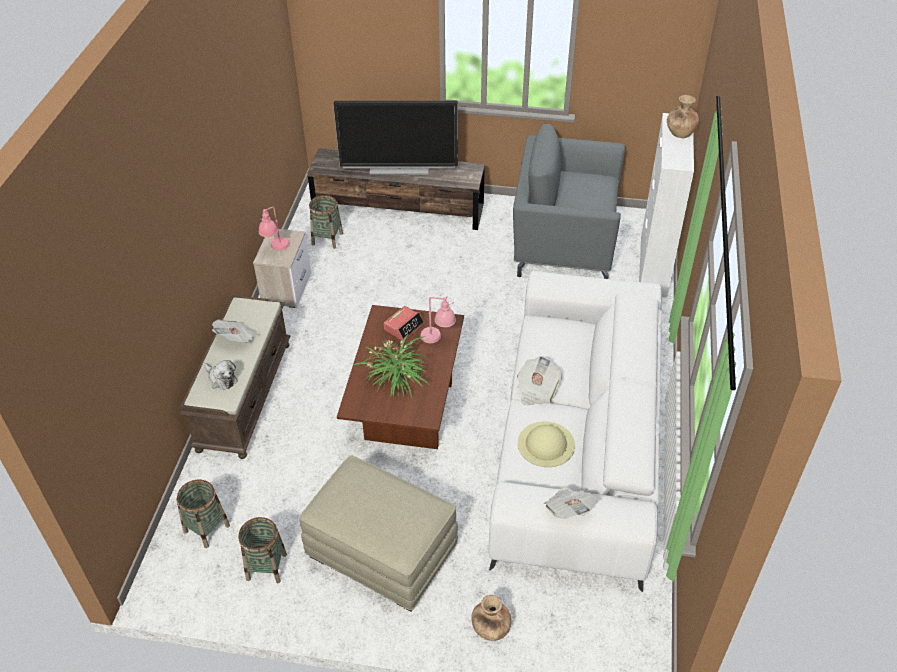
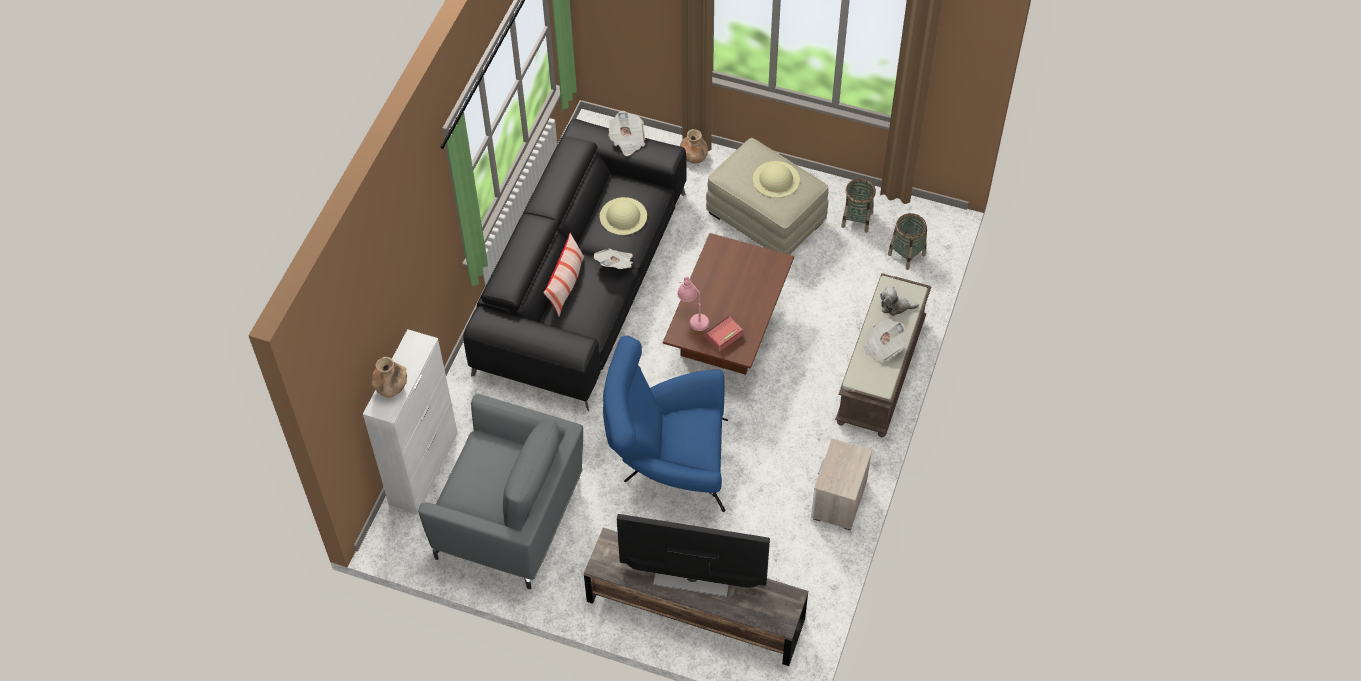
camera: 170 degrees left, 10 degrees up
plush toy [204,360,238,390] -> plush toy turned 45 degrees counterclockwise [880,286,919,316]
pink table lamp [259,207,290,251] -> none
basket [309,195,343,249] -> none
potted plant [352,333,429,398] -> none
white sofa [488,271,662,592] -> black sofa [463,119,687,411]
none -> pillow [543,233,585,317]
none -> blue armchair [603,336,728,512]
none -> beige hat [753,161,800,198]

